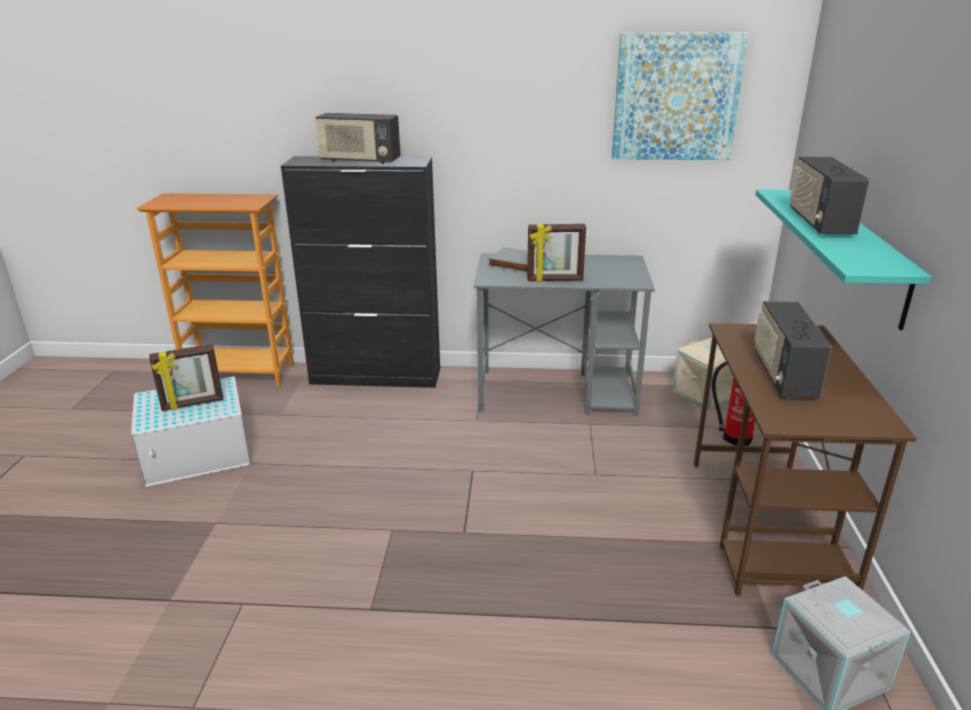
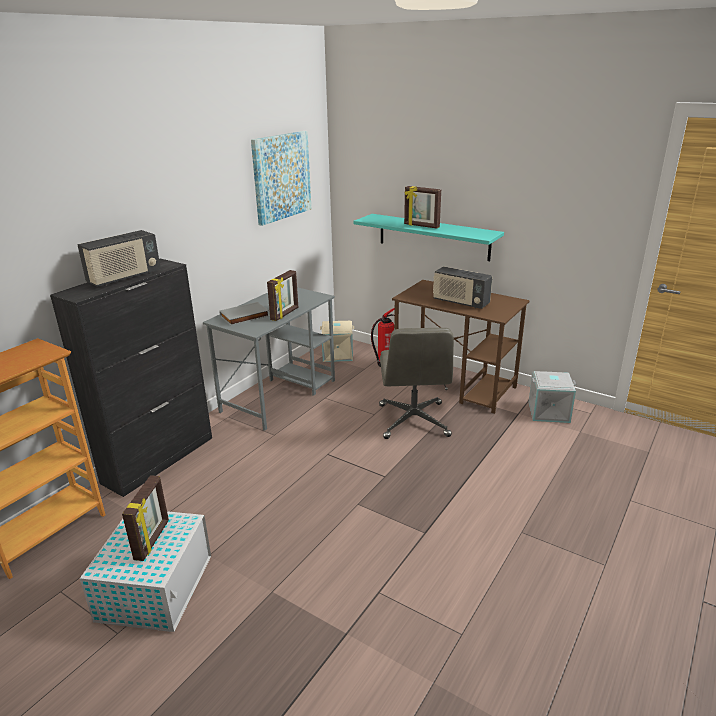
camera: 60 degrees left, 0 degrees up
radio [790,157,869,234] -> picture frame [404,186,441,229]
none -> grey office chair [379,328,454,439]

